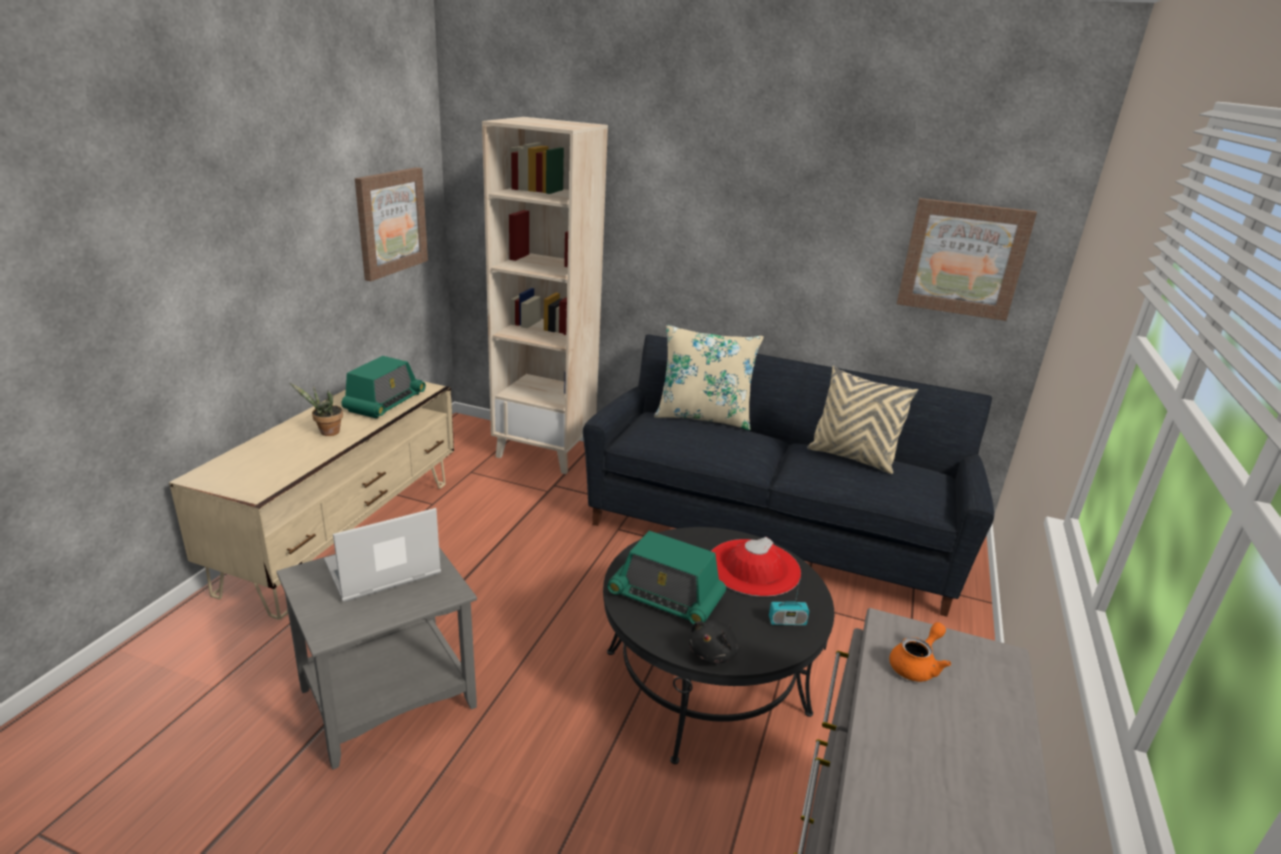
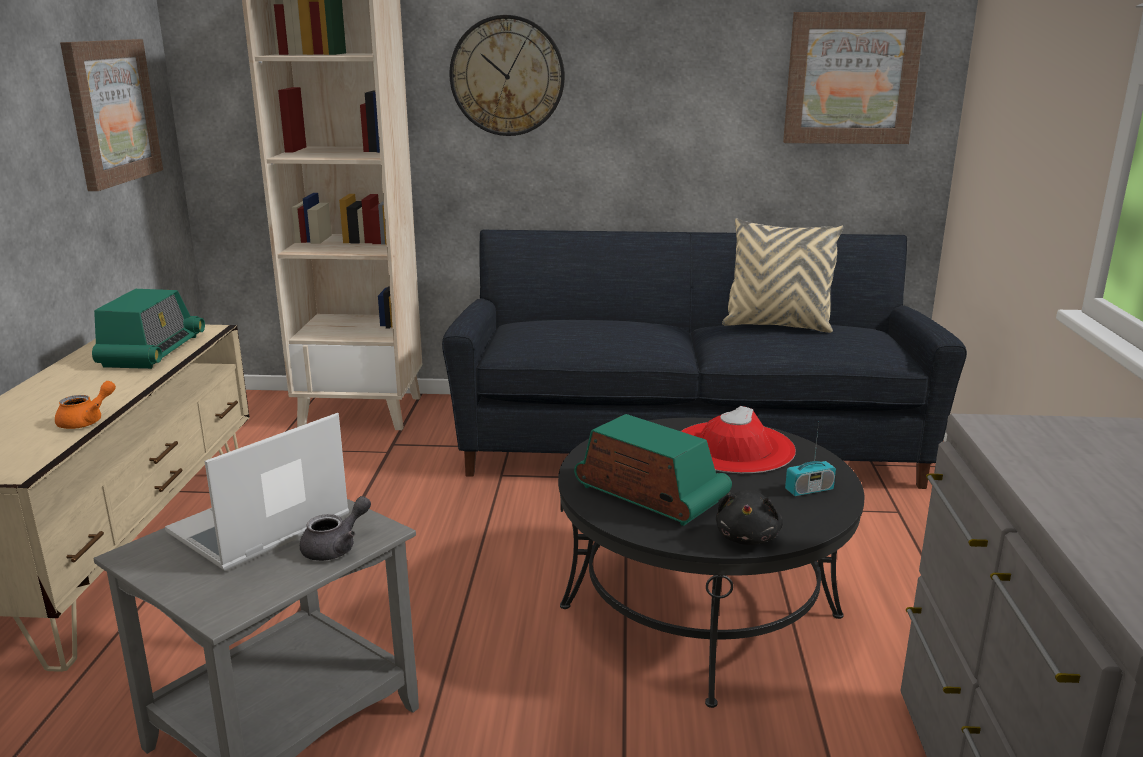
camera: 15 degrees left, 5 degrees down
potted plant [290,383,343,436] -> none
radio [607,531,726,624] -> radio turned 150 degrees counterclockwise [574,414,732,526]
beige pillow [654,325,764,430] -> none
orange teapot [889,622,951,682] -> orange teapot moved to [55,381,116,429]
none -> grey teapot [300,496,371,561]
none -> wall clock [449,15,565,136]

